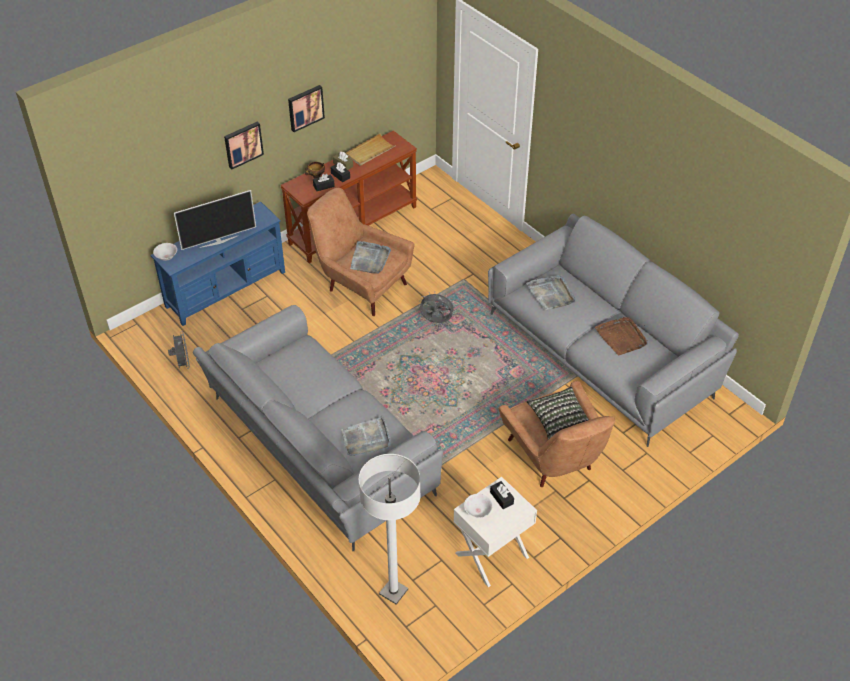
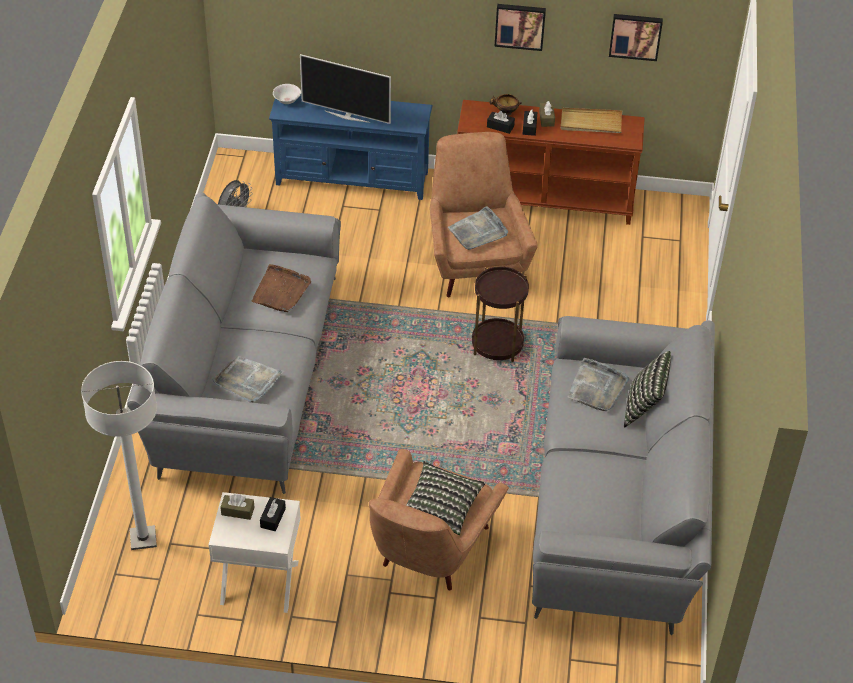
camera: 45 degrees right, 0 degrees up
picture [224,122,264,170] -> picture moved to [609,14,663,61]
grey fan [419,292,456,323] -> brown side table [472,266,529,362]
white bowl [464,494,493,518] -> brown tissue box [220,494,254,520]
brown tray [595,317,648,355] -> brown tray moved to [252,264,311,312]
none -> pillow [624,351,671,428]

